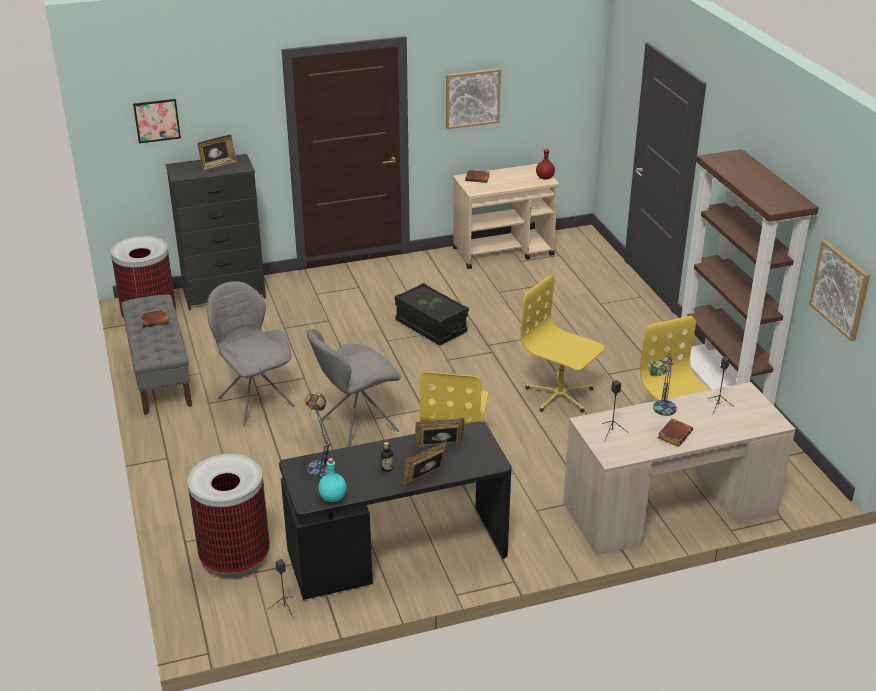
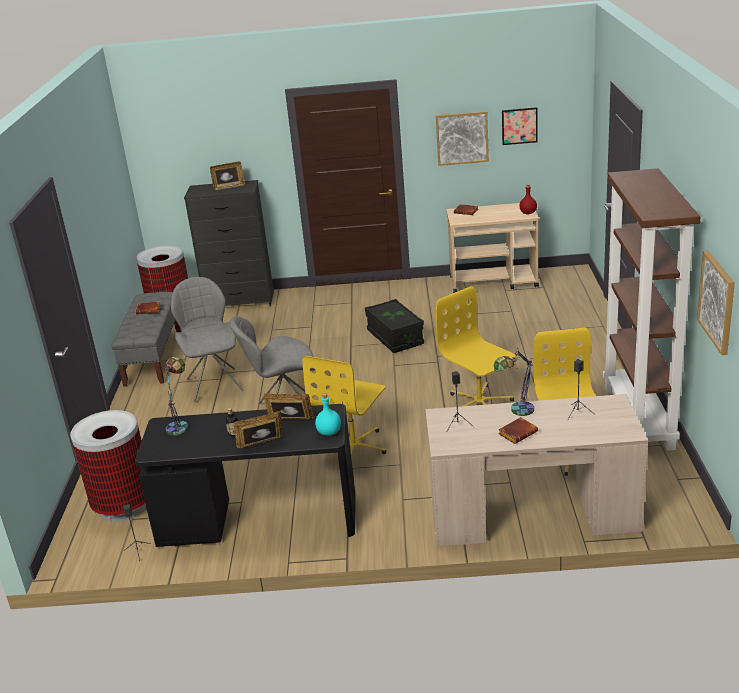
camera: 20 degrees right, 5 degrees down
picture [133,99,181,143] -> picture moved to [502,107,538,145]
turquoise bottle [318,458,347,502] -> turquoise bottle moved to [315,394,341,436]

